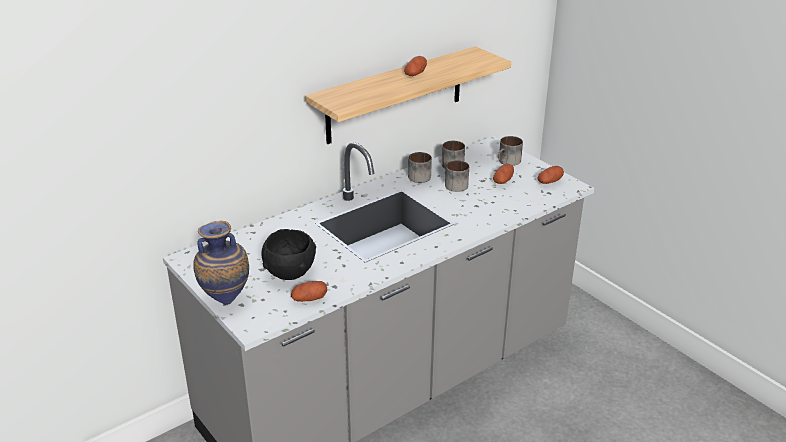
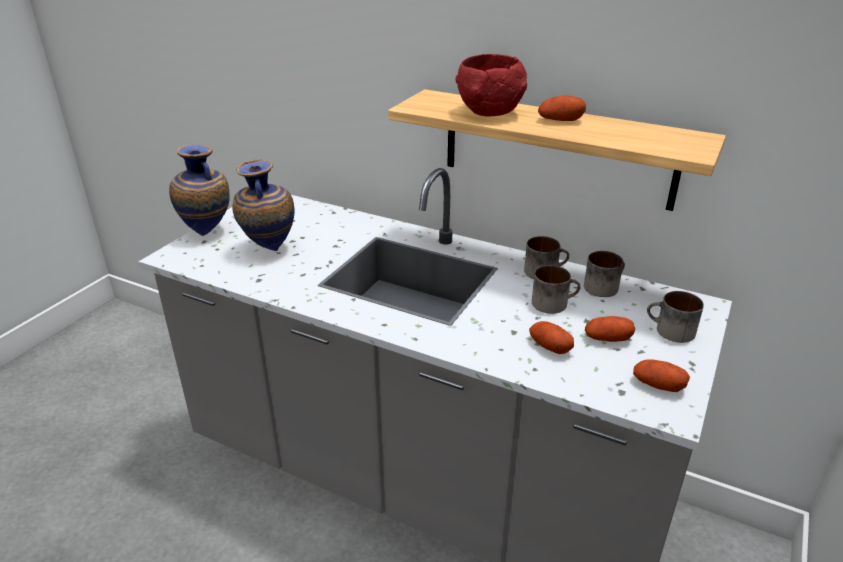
camera: 65 degrees right, 0 degrees up
black bowl [261,229,316,280] -> vase [232,159,295,251]
potato [291,281,327,302] -> potato moved to [529,321,574,354]
none -> red bowl [455,54,527,116]

